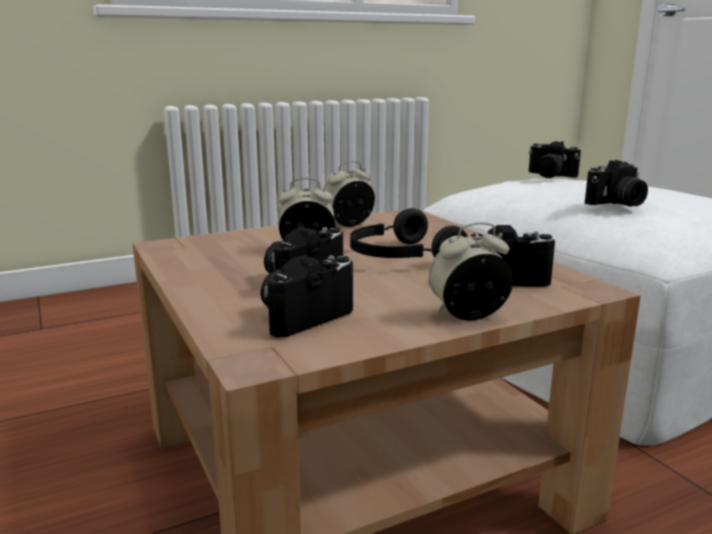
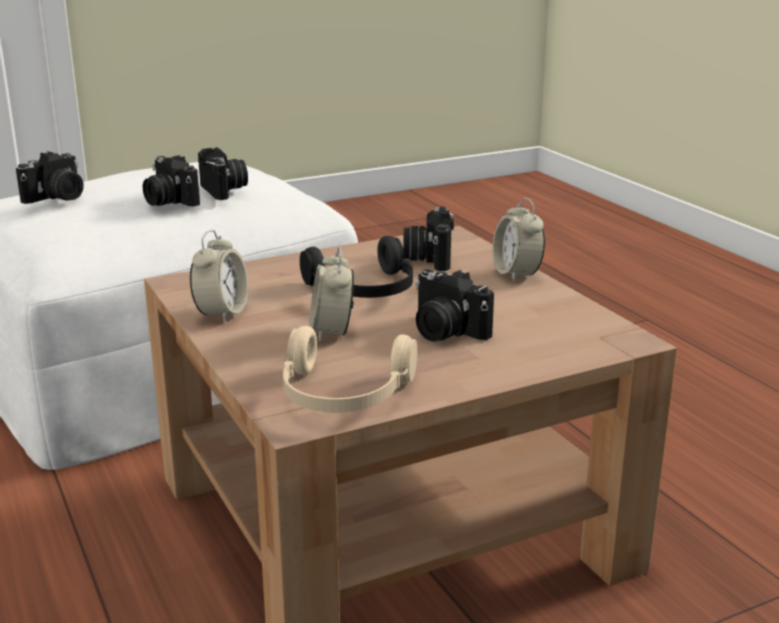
camera: 90 degrees left, 5 degrees up
camera [260,255,353,338] -> camera moved to [143,155,200,206]
alarm clock [323,161,375,227] -> alarm clock turned 135 degrees counterclockwise [190,230,248,323]
none -> beige headphones [283,326,417,413]

